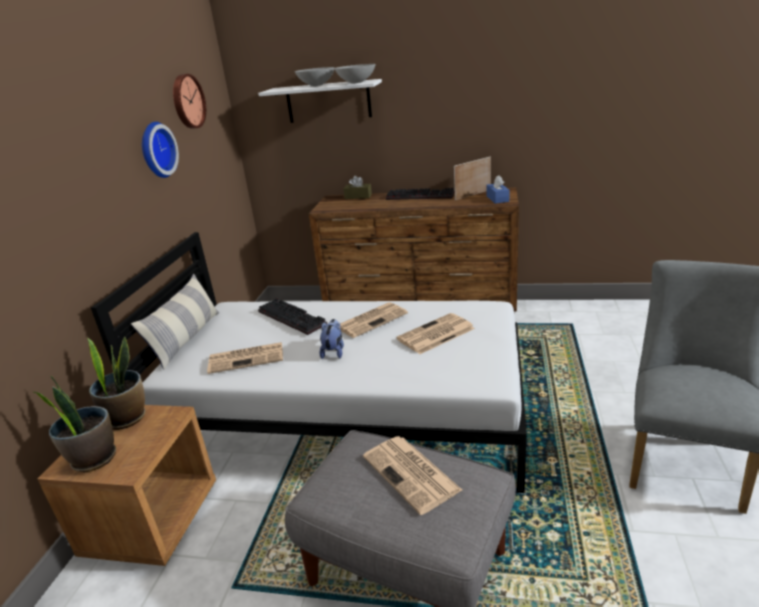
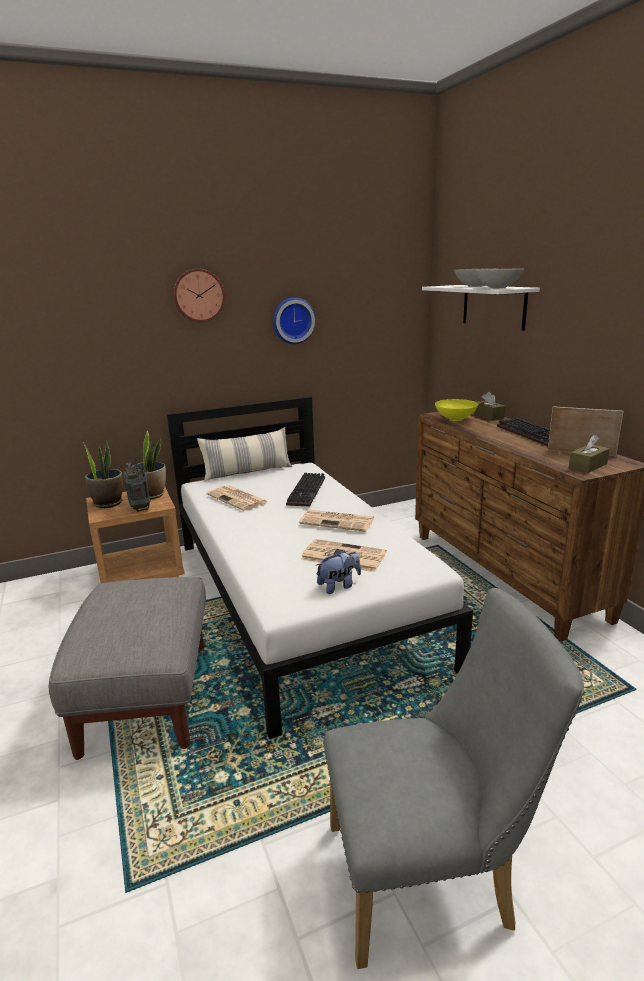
camera: 55 degrees right, 5 degrees down
wall clock [173,74,206,129] -> wall clock moved to [173,269,225,322]
plush toy [319,319,344,359] -> plush toy moved to [315,549,361,594]
newspaper [363,436,462,515] -> none
blue tissue box [486,176,509,204] -> brown tissue box [569,435,610,473]
none -> radio [123,449,151,512]
none -> yellow bowl [435,399,478,421]

